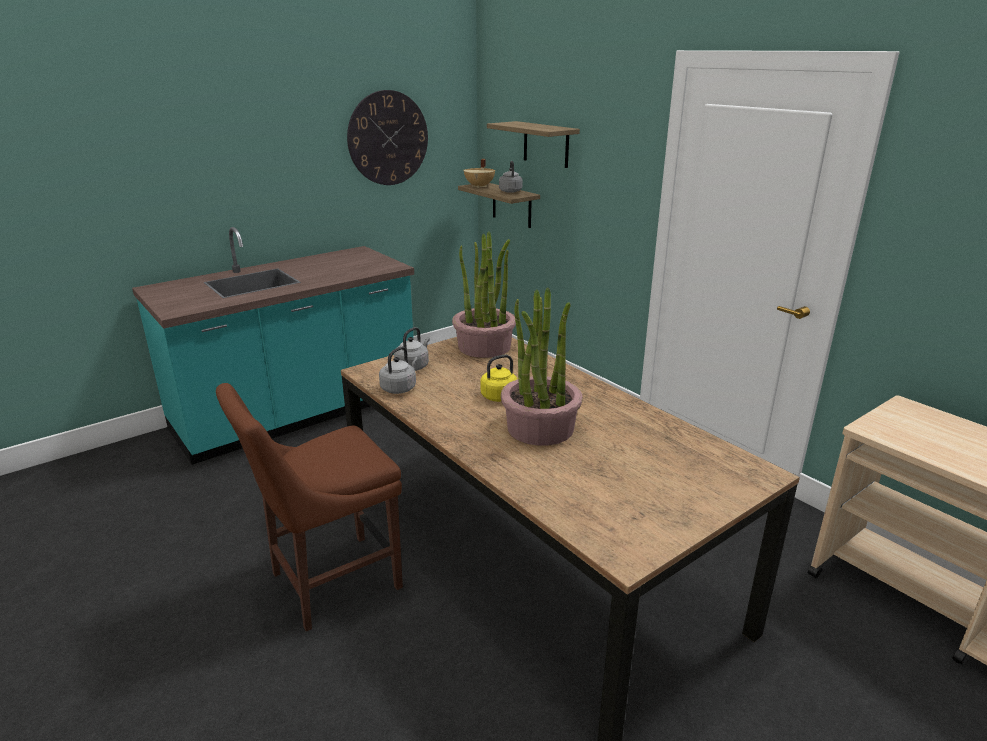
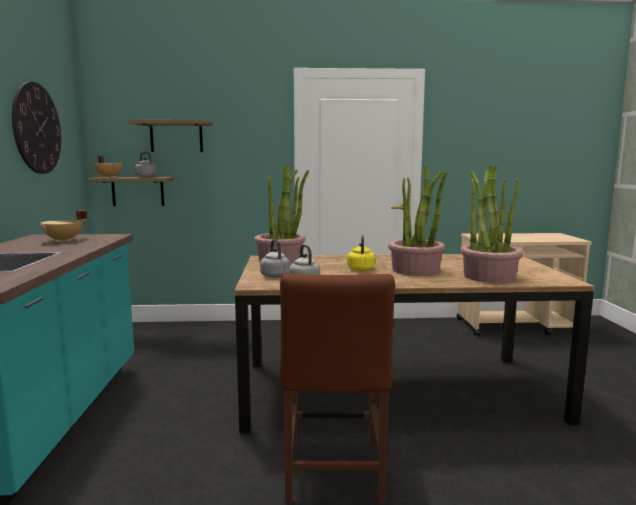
camera: 55 degrees left, 15 degrees down
none -> beige cooking pot [38,210,87,242]
none -> potted plant [460,165,523,283]

